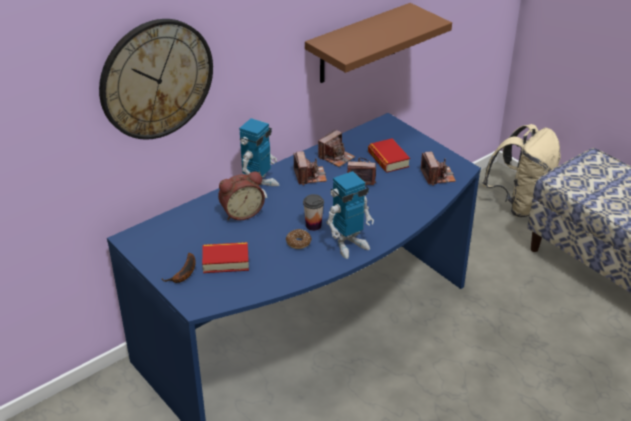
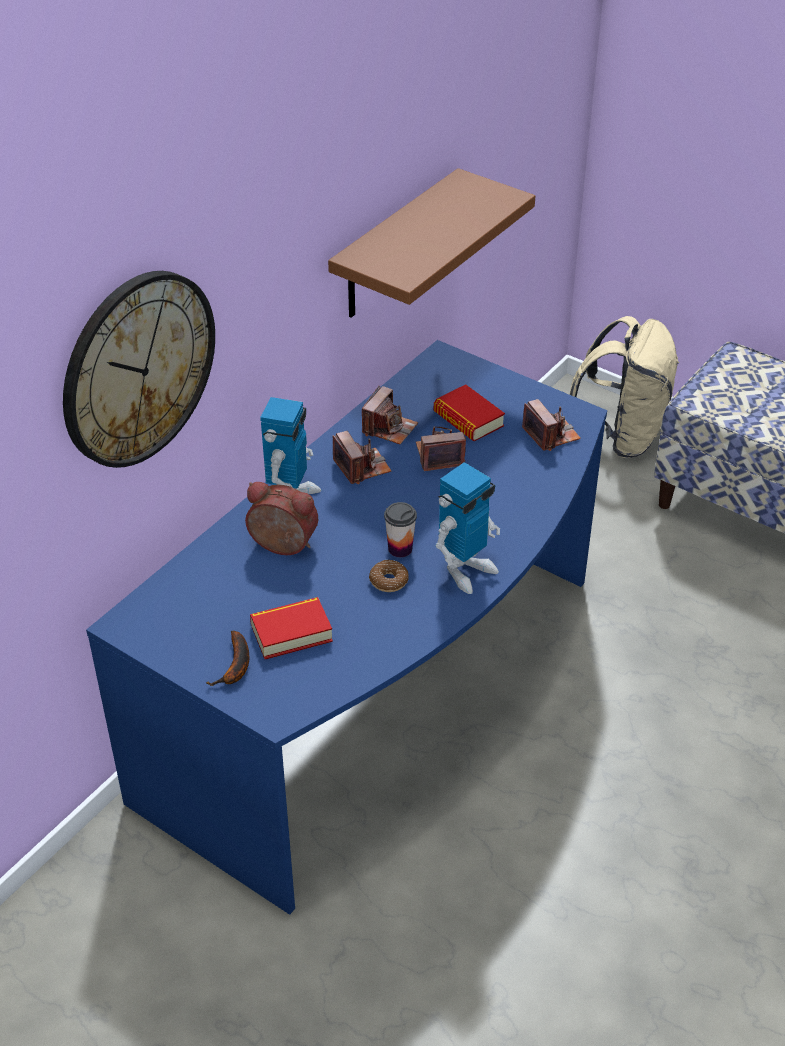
camera: 15 degrees left, 5 degrees up
alarm clock [218,172,265,220] -> alarm clock turned 120 degrees counterclockwise [245,482,318,555]

